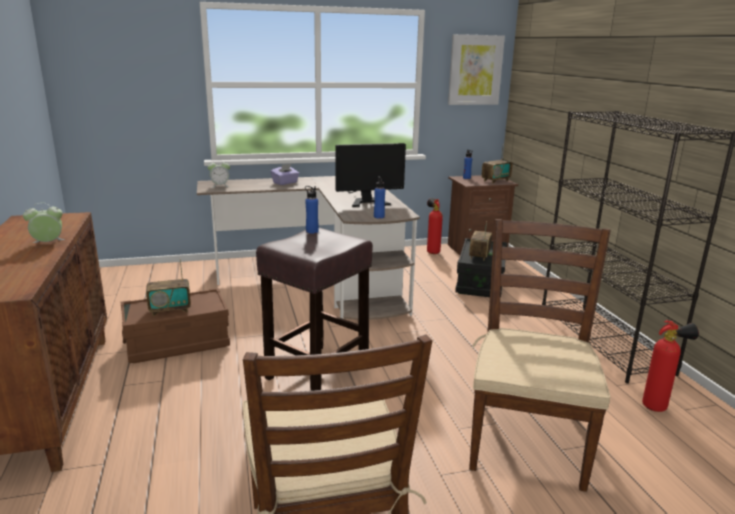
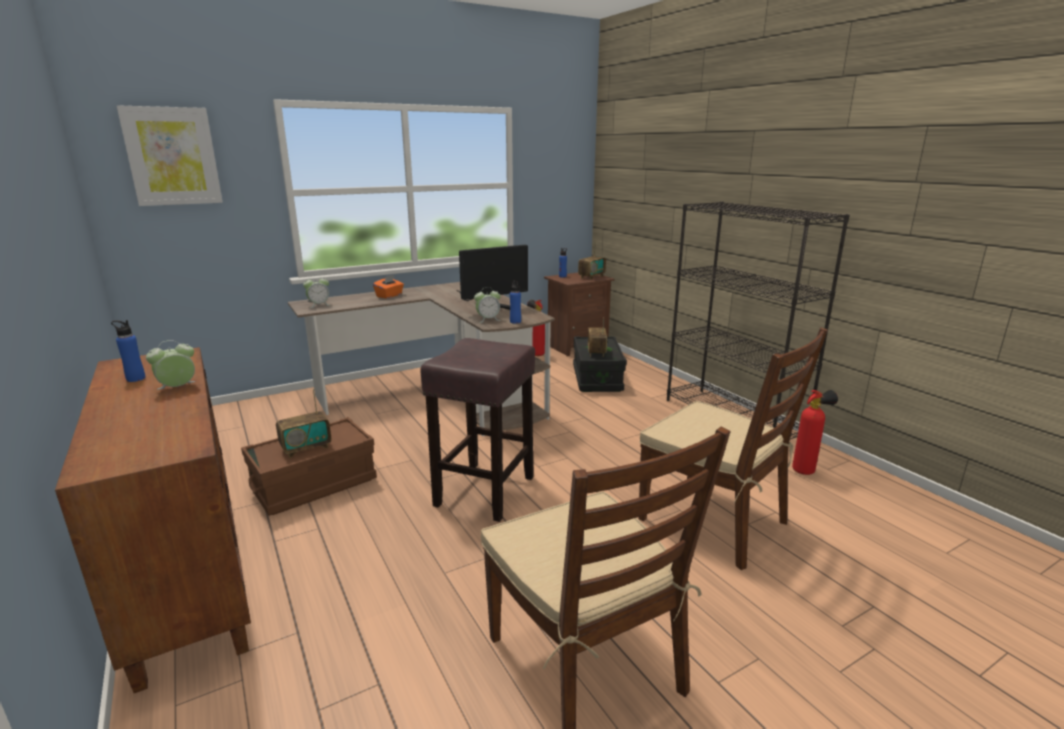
camera: 15 degrees left, 0 degrees up
purple tissue box [271,164,299,185] -> orange tissue box [373,275,404,299]
blue bottle [305,186,319,233] -> blue bottle moved to [111,320,146,382]
picture [448,34,505,105] -> picture moved to [117,105,223,206]
brown chair [469,219,611,492] -> brown chair turned 135 degrees clockwise [638,327,828,570]
none -> alarm clock [474,287,501,323]

